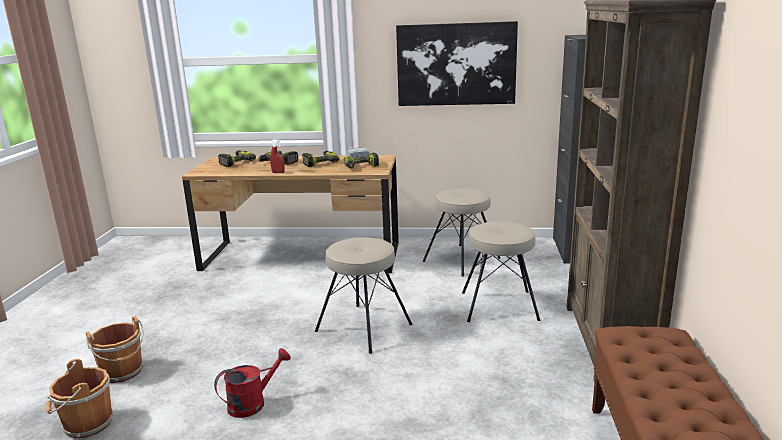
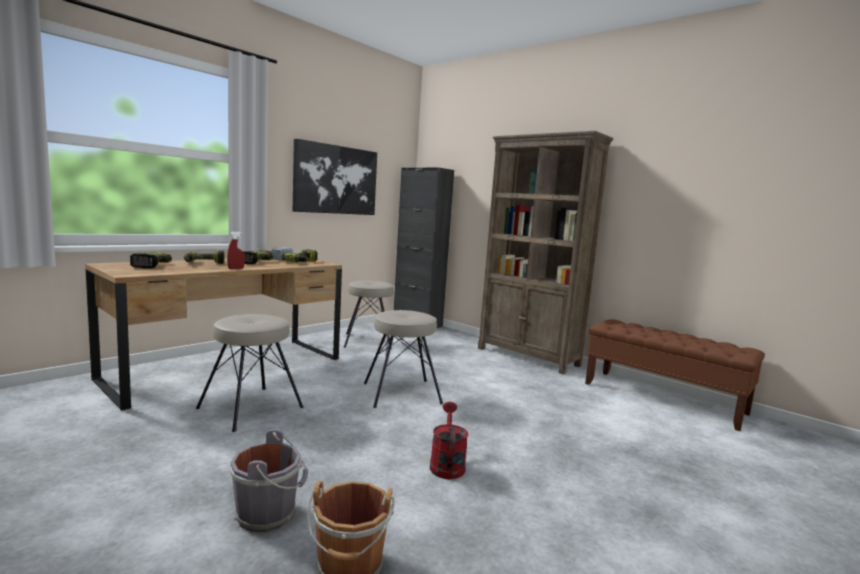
camera: 55 degrees left, 10 degrees down
brown bucket [86,316,144,383] -> grey bucket [230,429,308,532]
beige stool [462,221,540,322] -> beige stool moved to [196,314,304,432]

